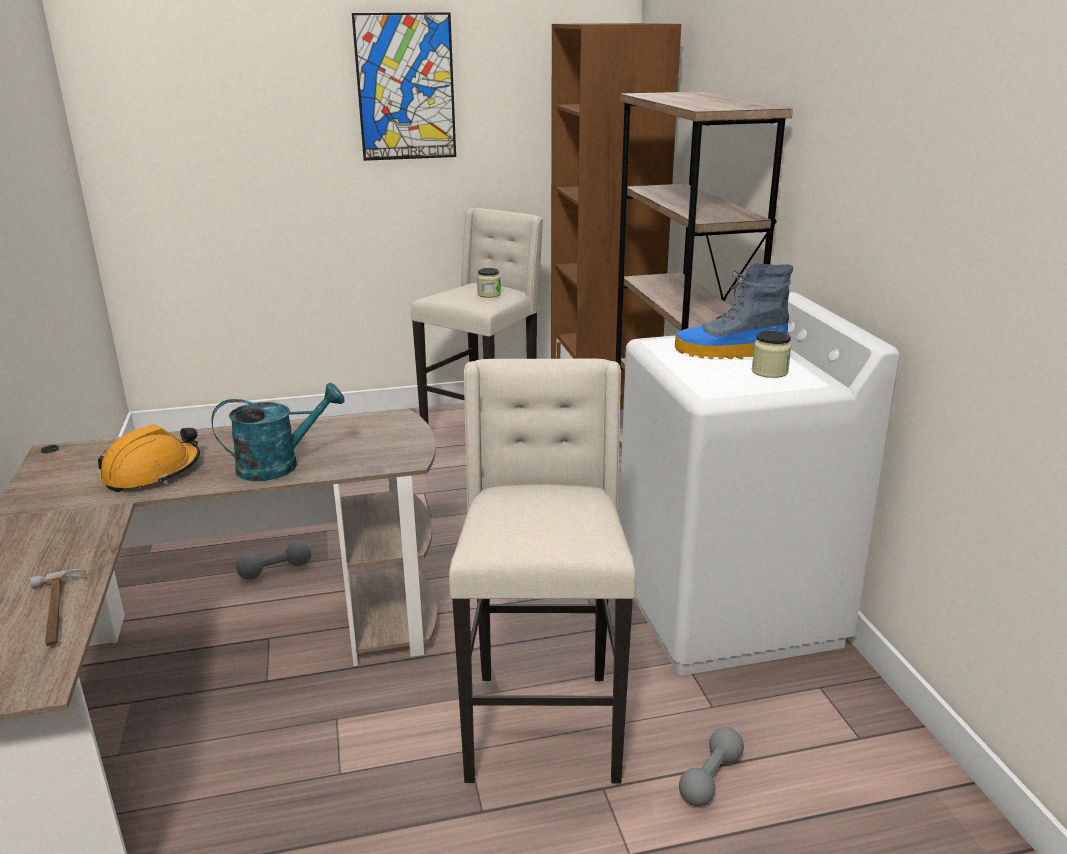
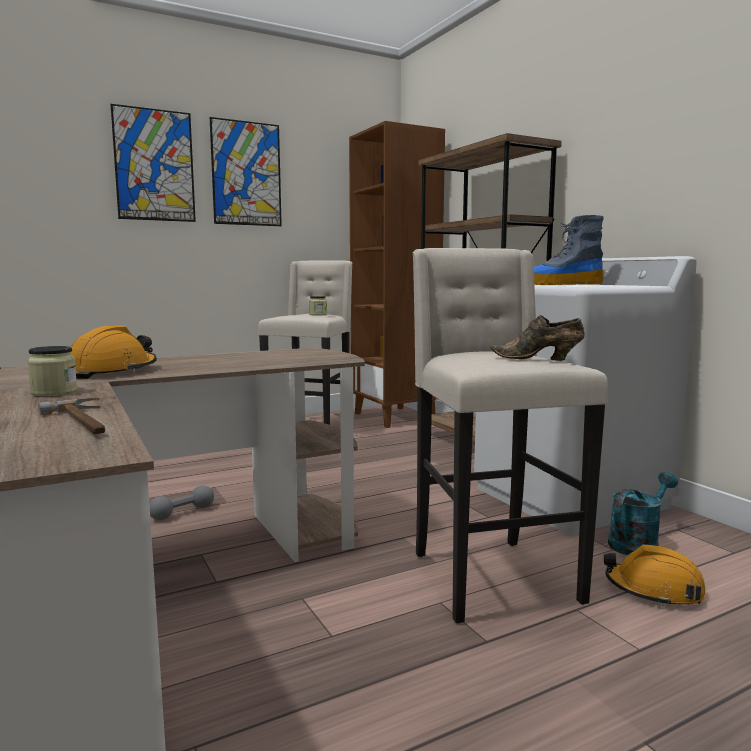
camera: 15 degrees left, 15 degrees down
turquoise watering can [211,383,345,481] -> turquoise watering can moved to [608,472,678,555]
grey dumbbell [679,727,744,806] -> orange hard hat [604,544,706,607]
jar [752,331,792,378] -> jar moved to [27,346,77,396]
none -> picture [111,104,196,222]
none -> brown shoe [491,315,585,361]

